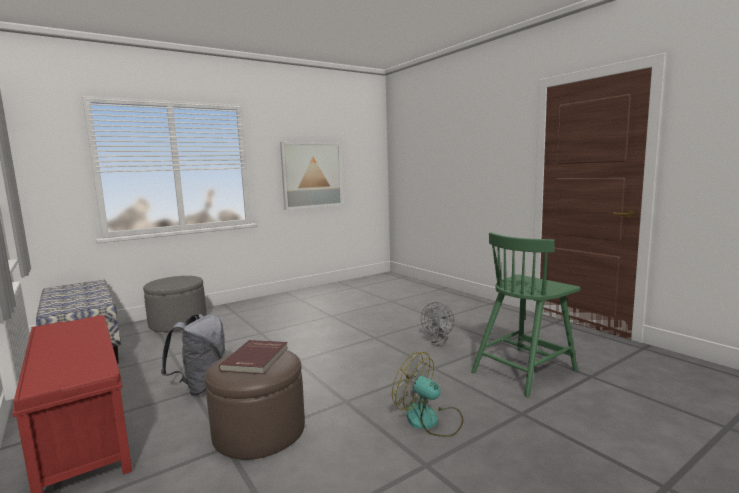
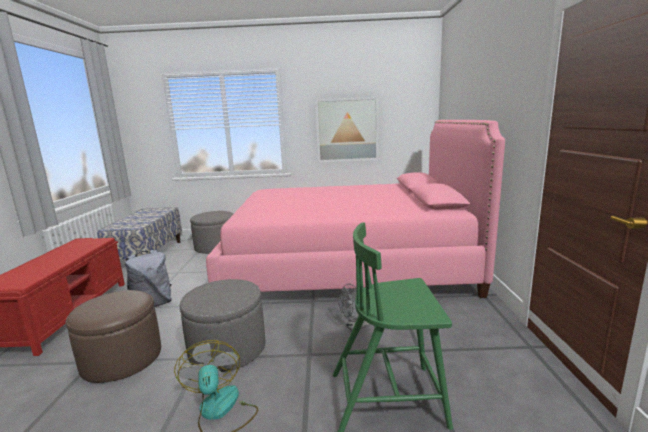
camera: 35 degrees right, 5 degrees up
red book [219,340,288,374] -> none
none -> grey ottoman [180,279,266,372]
none -> pink bed [206,120,505,298]

